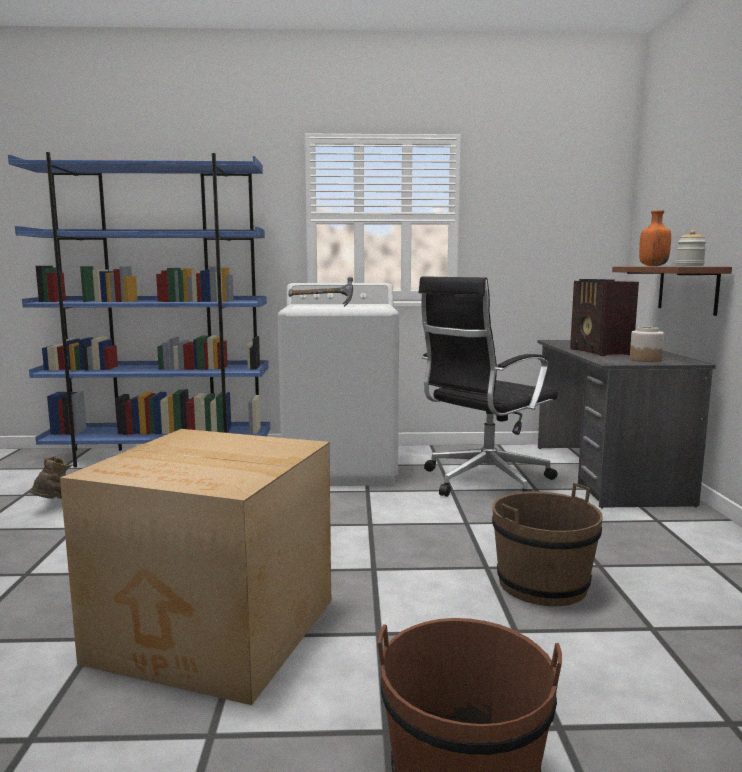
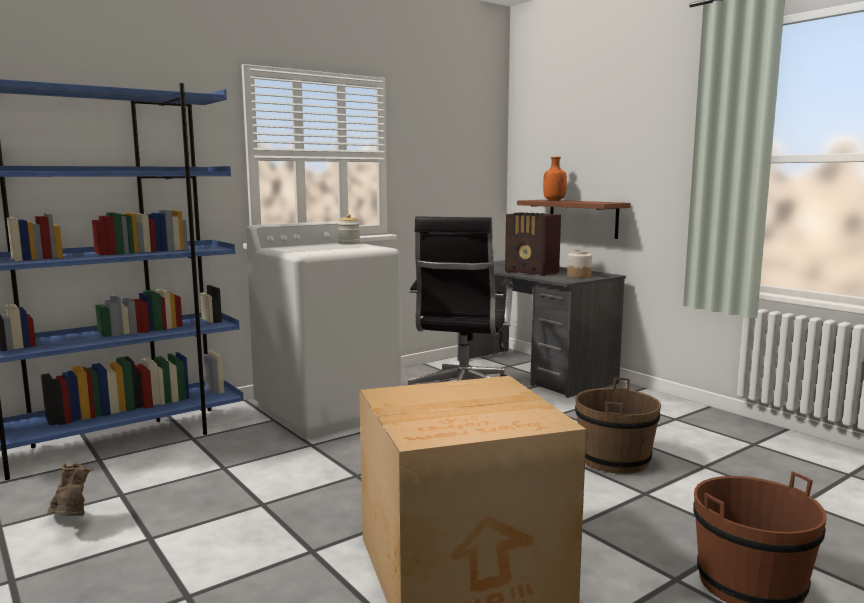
camera: 35 degrees left, 0 degrees up
hammer [288,277,353,307] -> none
jar [676,230,706,266] -> jar moved to [338,214,360,245]

